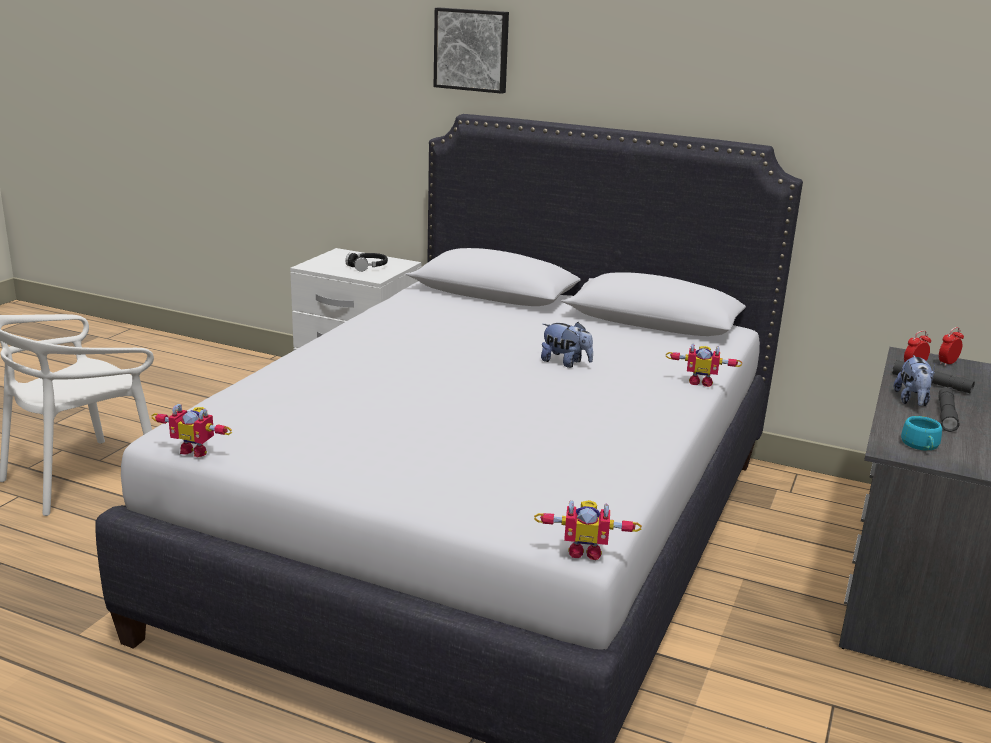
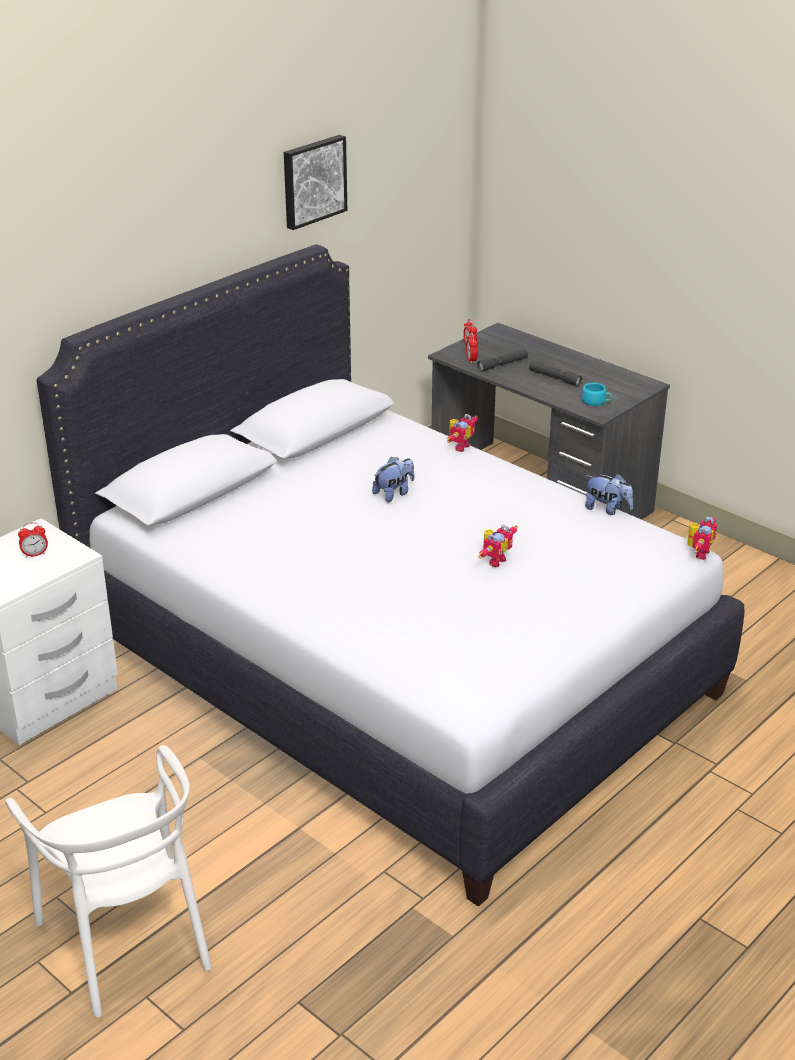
camera: 70 degrees left, 10 degrees up
toy robot [151,404,232,457] -> toy robot moved to [478,524,518,567]
black headphones [345,253,388,272] -> alarm clock [18,523,48,558]
picture [434,8,509,94] -> picture moved to [284,135,347,230]
plush toy [894,355,935,406] -> plush toy moved to [585,474,633,515]

